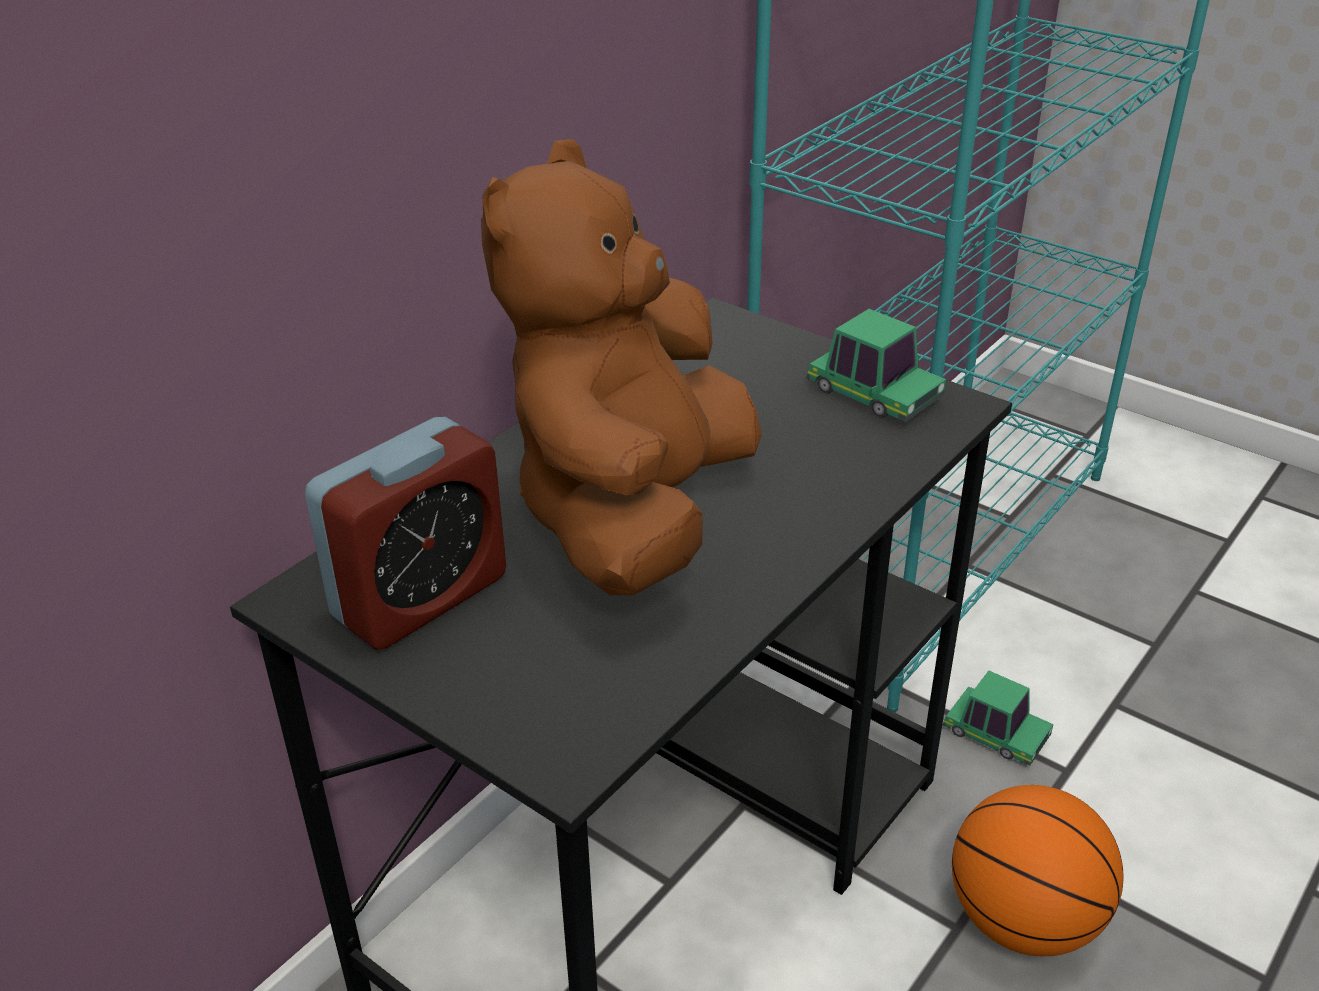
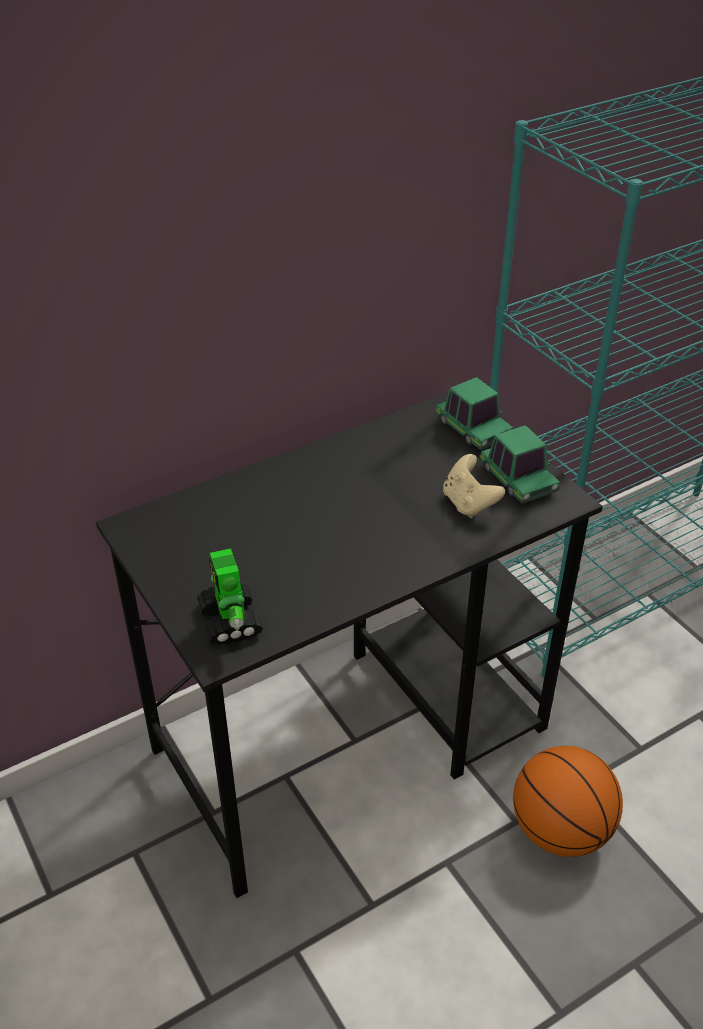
camera: 20 degrees right, 5 degrees up
alarm clock [305,417,506,650] -> none
brown plush toy [481,139,762,596] -> none
toy car [942,670,1053,766] -> toy car moved to [435,377,513,450]
none -> toy robot [197,548,263,645]
none -> beige game controller [443,454,505,518]

